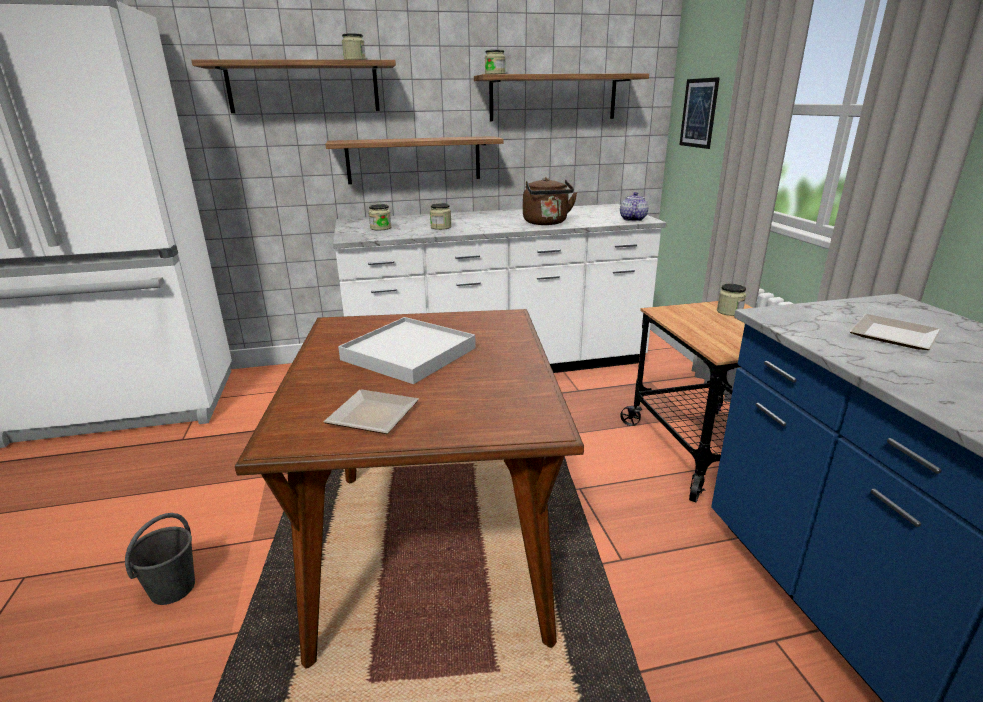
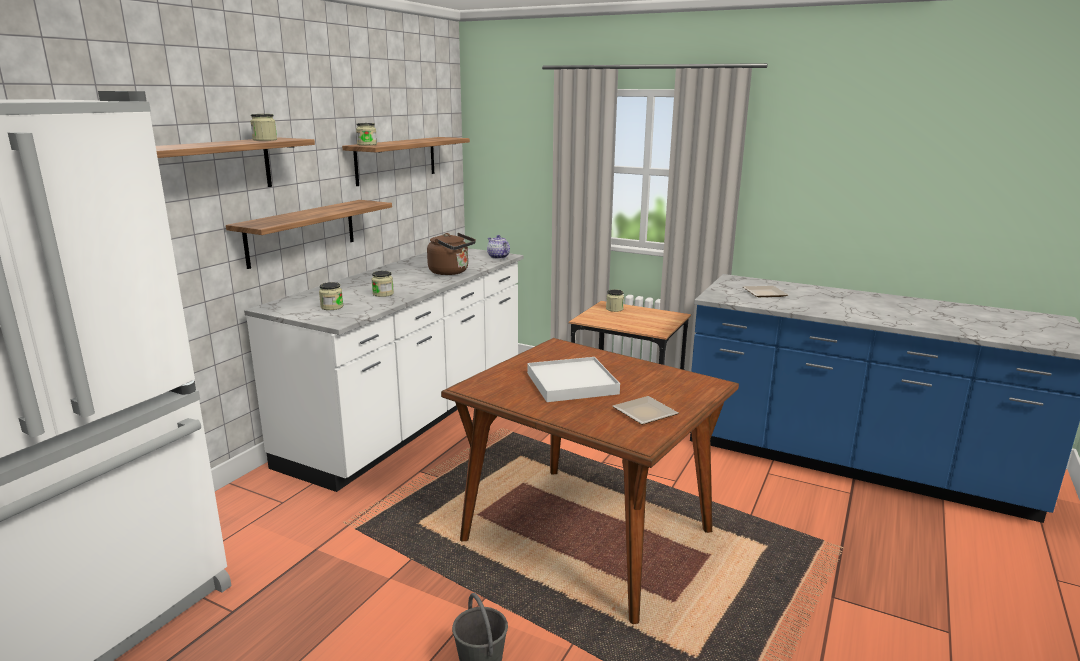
camera: 50 degrees left, 5 degrees down
picture [679,77,720,149] -> none

